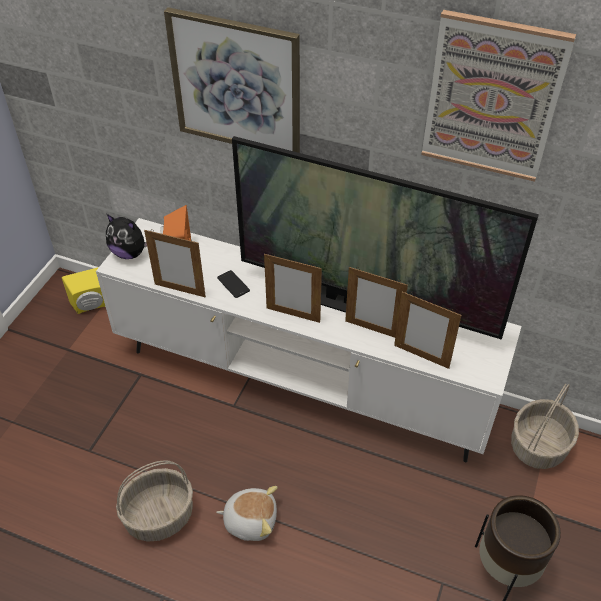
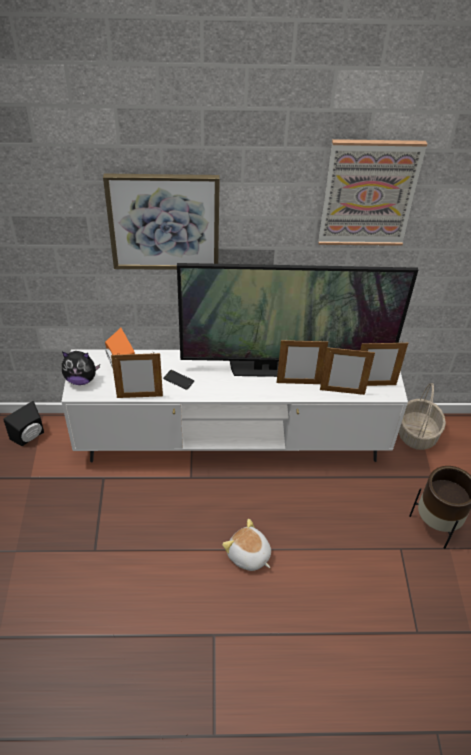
camera: 25 degrees left, 0 degrees up
yellow speaker [62,267,105,314] -> black speaker [3,401,44,446]
basket [116,460,193,542] -> none
plush toy [216,486,278,541] -> plush toy turned 120 degrees counterclockwise [222,519,271,571]
picture frame [264,254,322,323] -> picture frame moved to [360,341,408,386]

